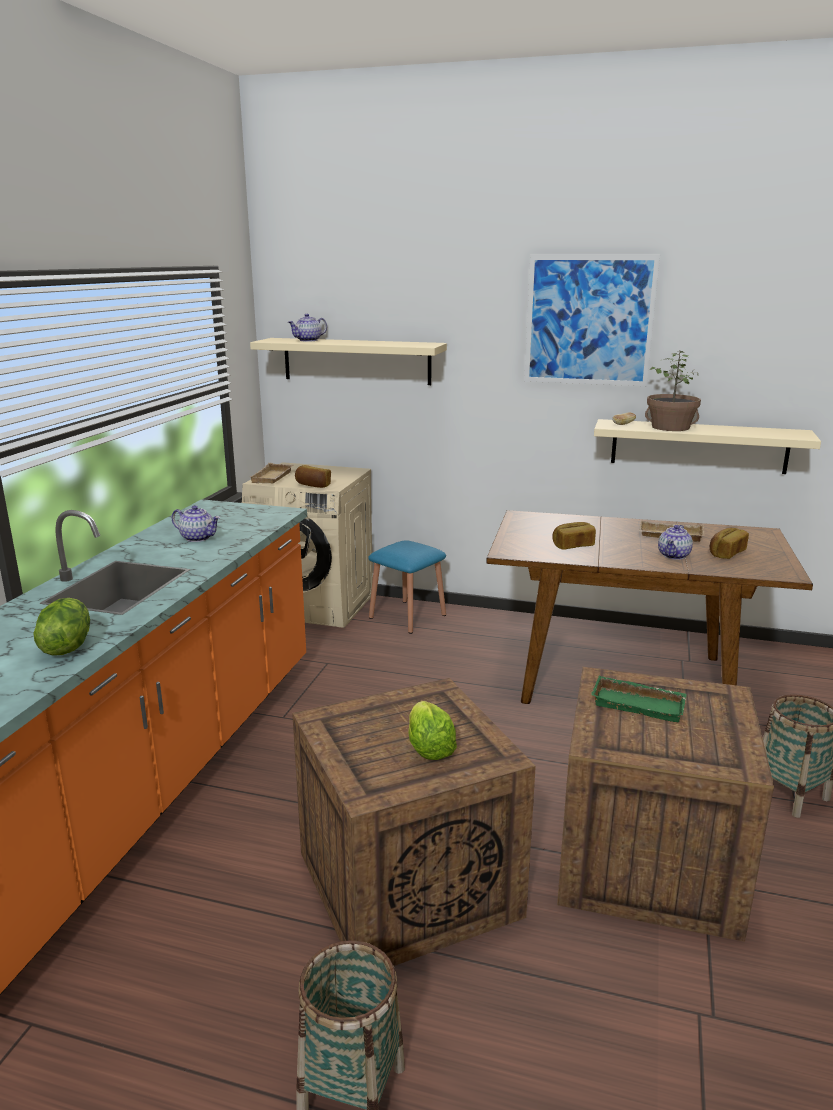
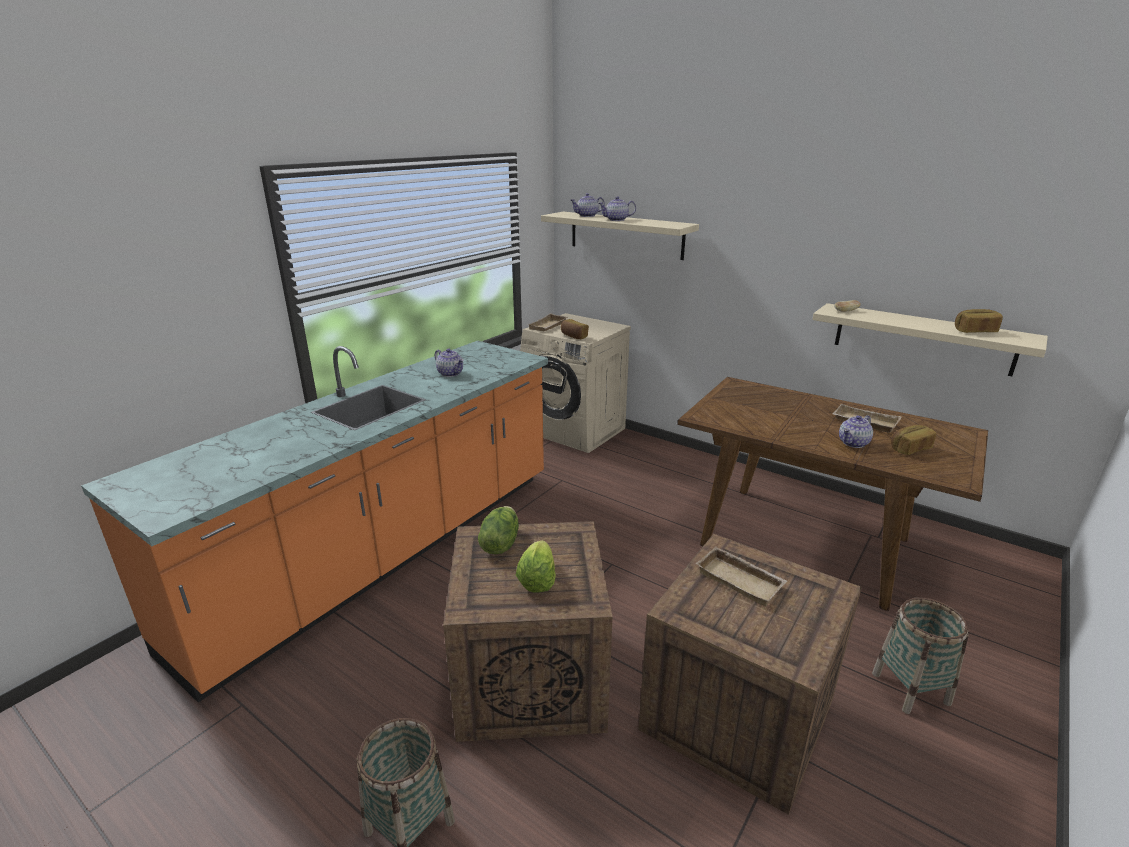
camera: 20 degrees right, 5 degrees up
lettuce [33,598,90,655] -> lettuce moved to [478,506,519,554]
blue stool [368,540,446,634] -> none
picture [524,255,660,386] -> none
bread [552,522,596,550] -> bread moved to [955,309,1003,333]
green tray [591,676,687,722] -> beige tray [696,547,787,606]
potted plant [645,351,701,431] -> none
none -> teapot [599,196,636,221]

